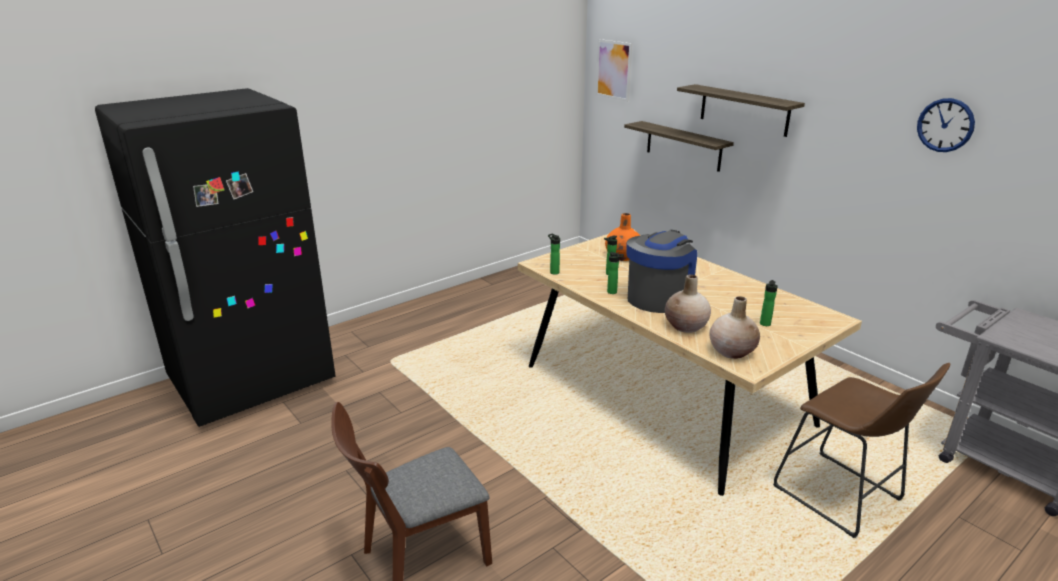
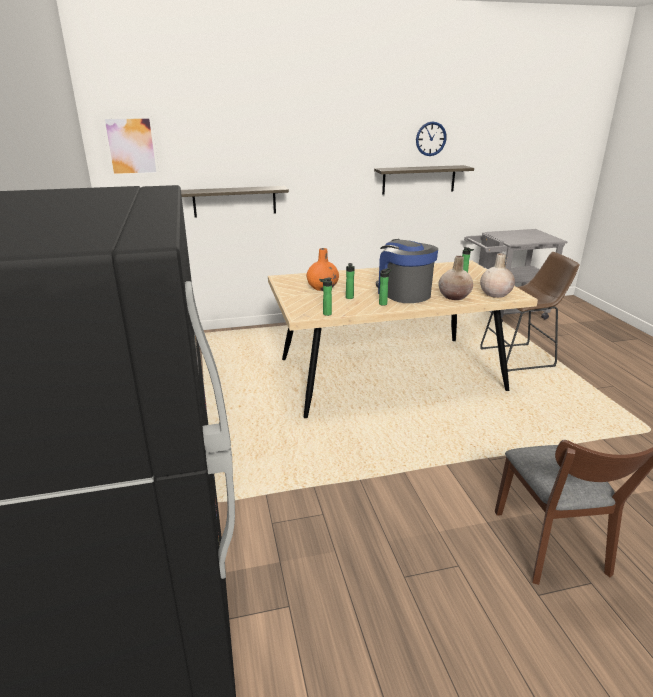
camera: 65 degrees left, 0 degrees up
shelf [677,84,805,137] -> shelf moved to [374,165,474,195]

